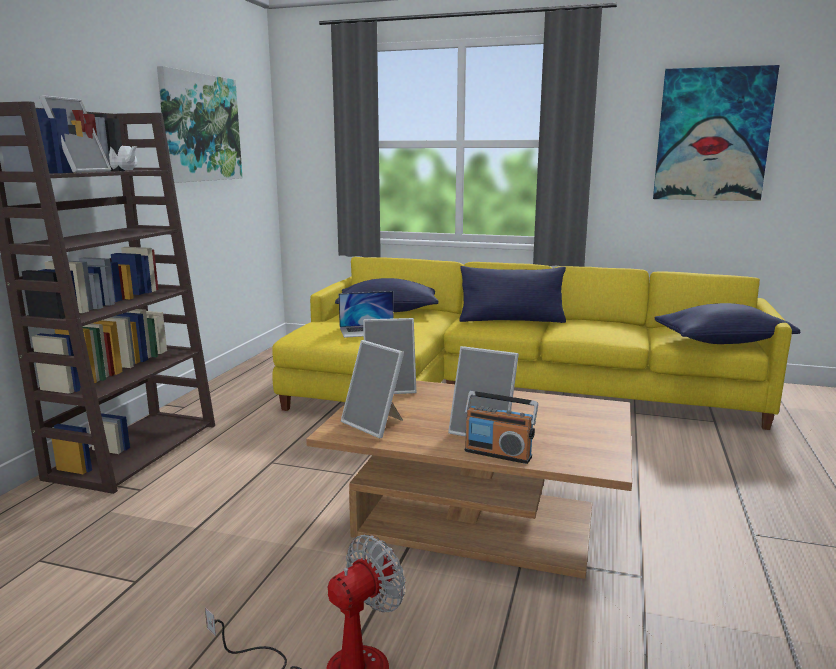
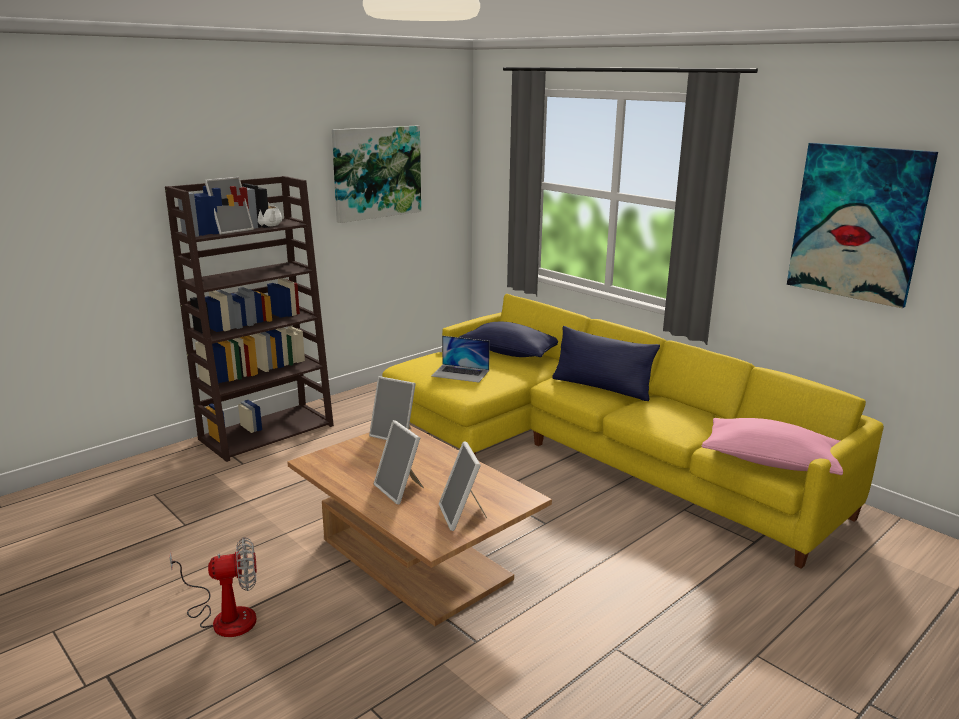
camera: 30 degrees right, 5 degrees up
picture frame [341,340,404,438] -> picture frame moved to [439,441,487,531]
radio [465,391,538,464] -> none
blue pillow [654,303,800,344] -> pink pillow [702,418,843,475]

